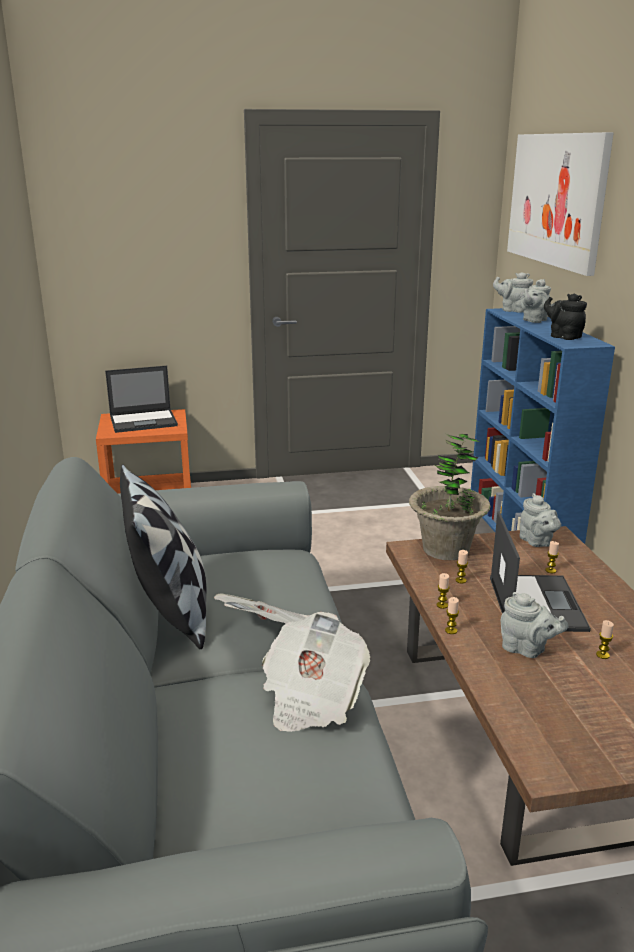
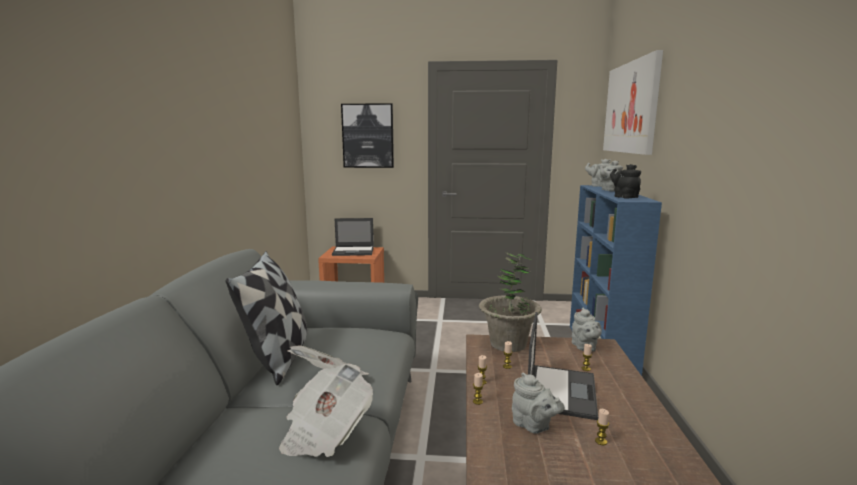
camera: 15 degrees right, 10 degrees down
none -> picture [341,103,394,168]

